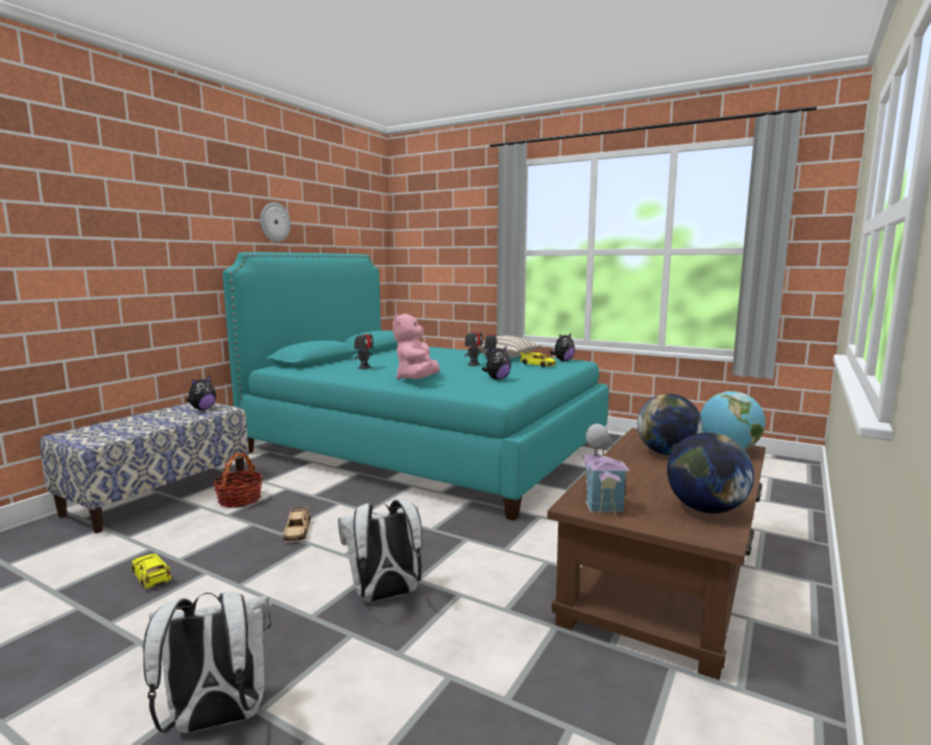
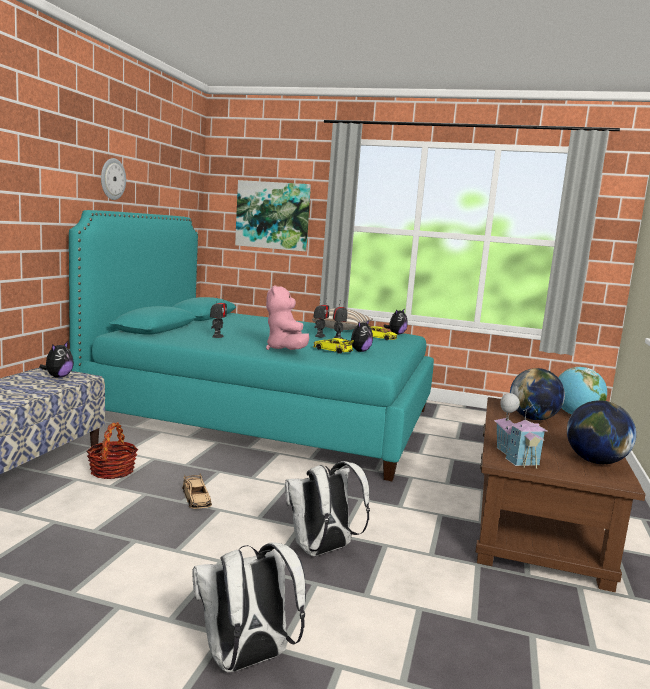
camera: 15 degrees left, 0 degrees up
yellow toy car [131,553,173,589] -> yellow toy car moved to [313,338,354,354]
none -> picture [235,180,311,251]

